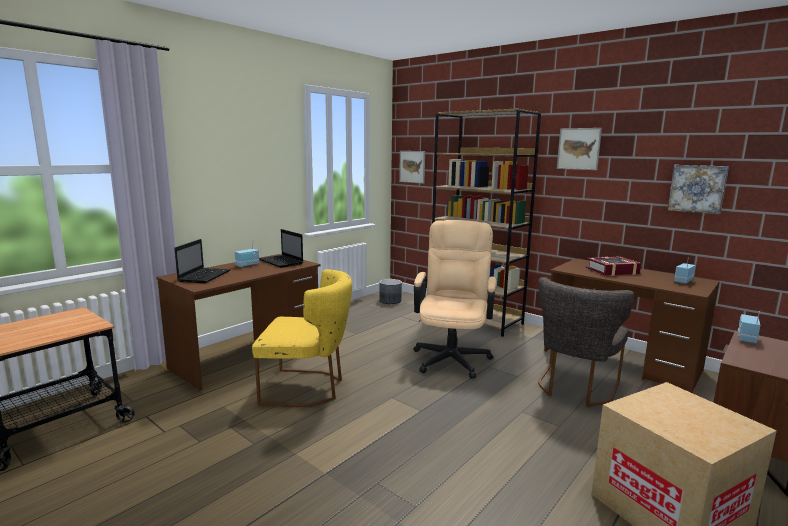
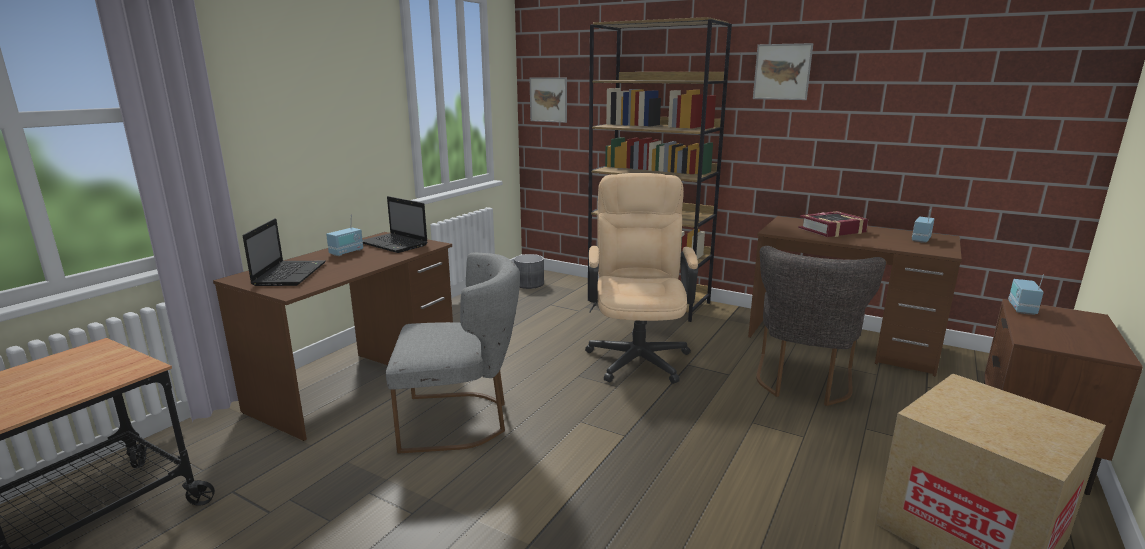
camera: 10 degrees left, 5 degrees up
yellow chair [252,269,352,407] -> grey chair [386,252,520,454]
picture [667,165,729,215] -> none

